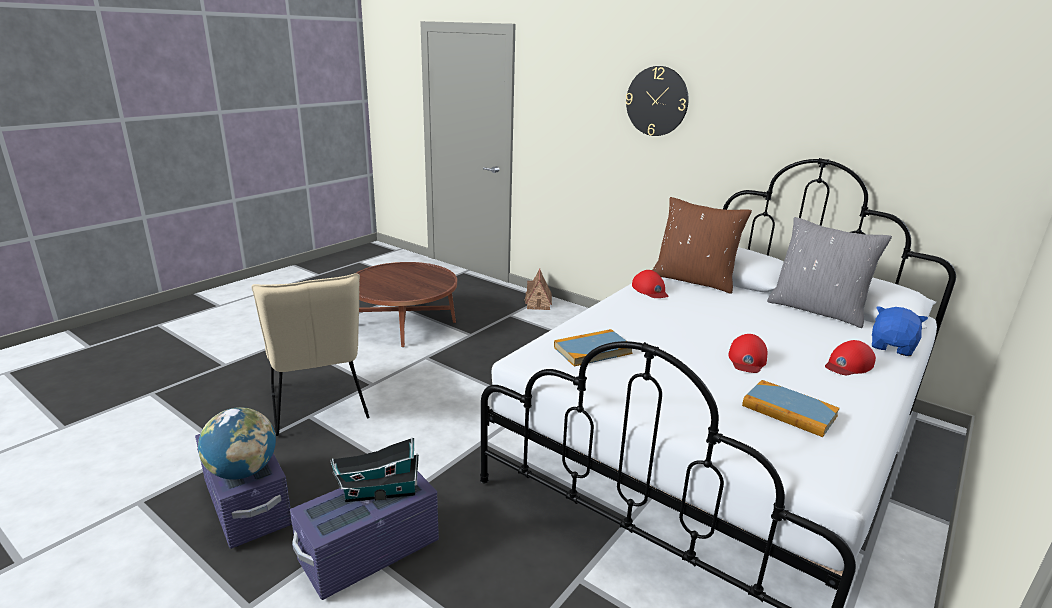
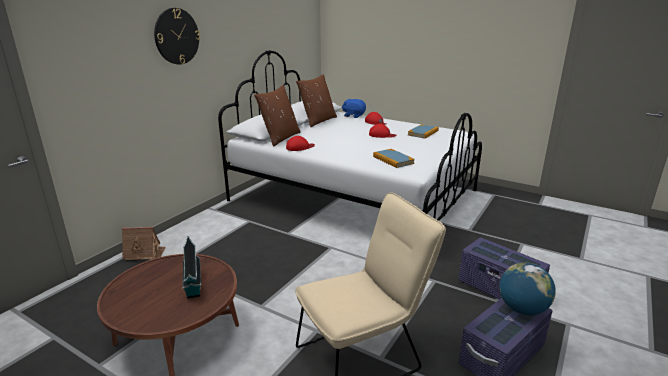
camera: 95 degrees left, 0 degrees up
toy house [330,437,419,502] -> toy house moved to [183,237,201,299]
grey pillow [767,217,892,328] -> brown pillow [296,74,337,127]

